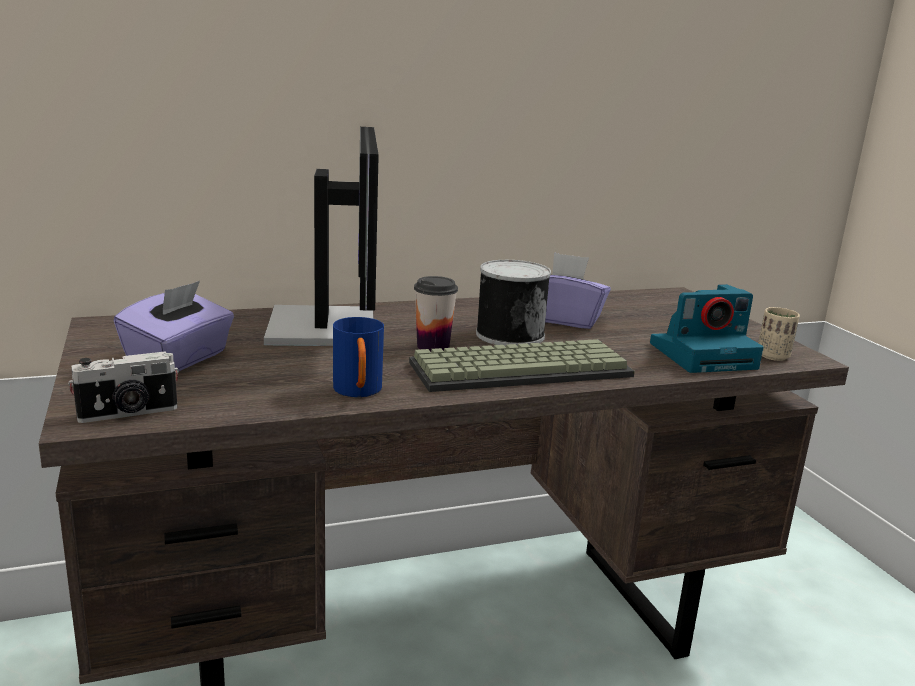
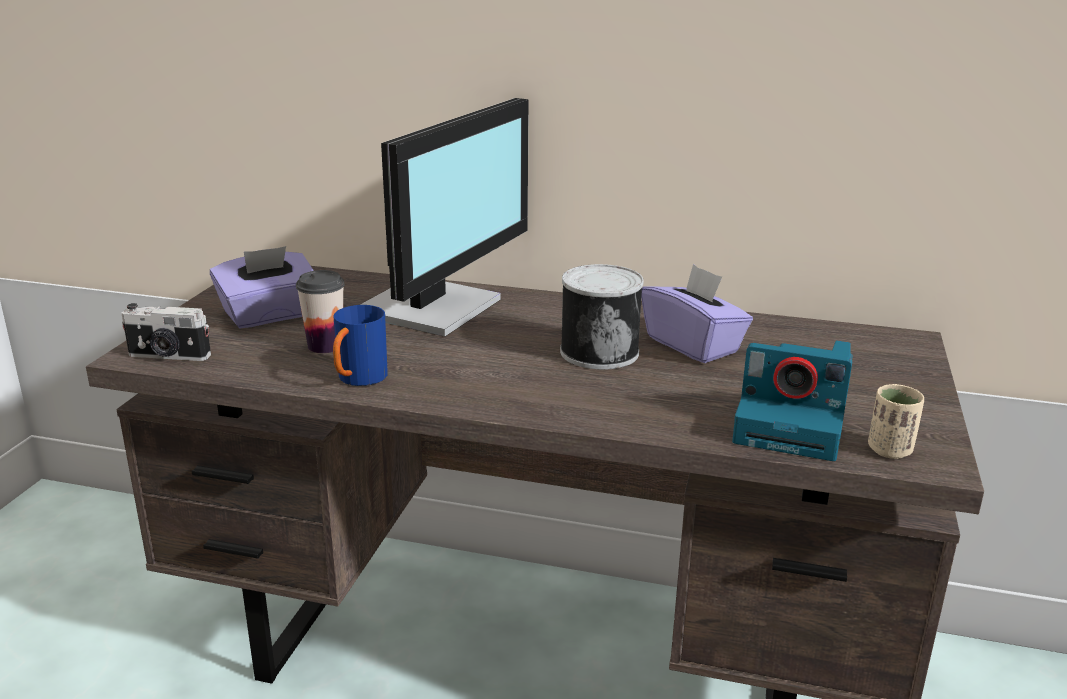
camera: 35 degrees right, 5 degrees up
keyboard [409,339,635,392] -> none
cup [414,276,458,352] -> cup moved to [296,270,345,353]

